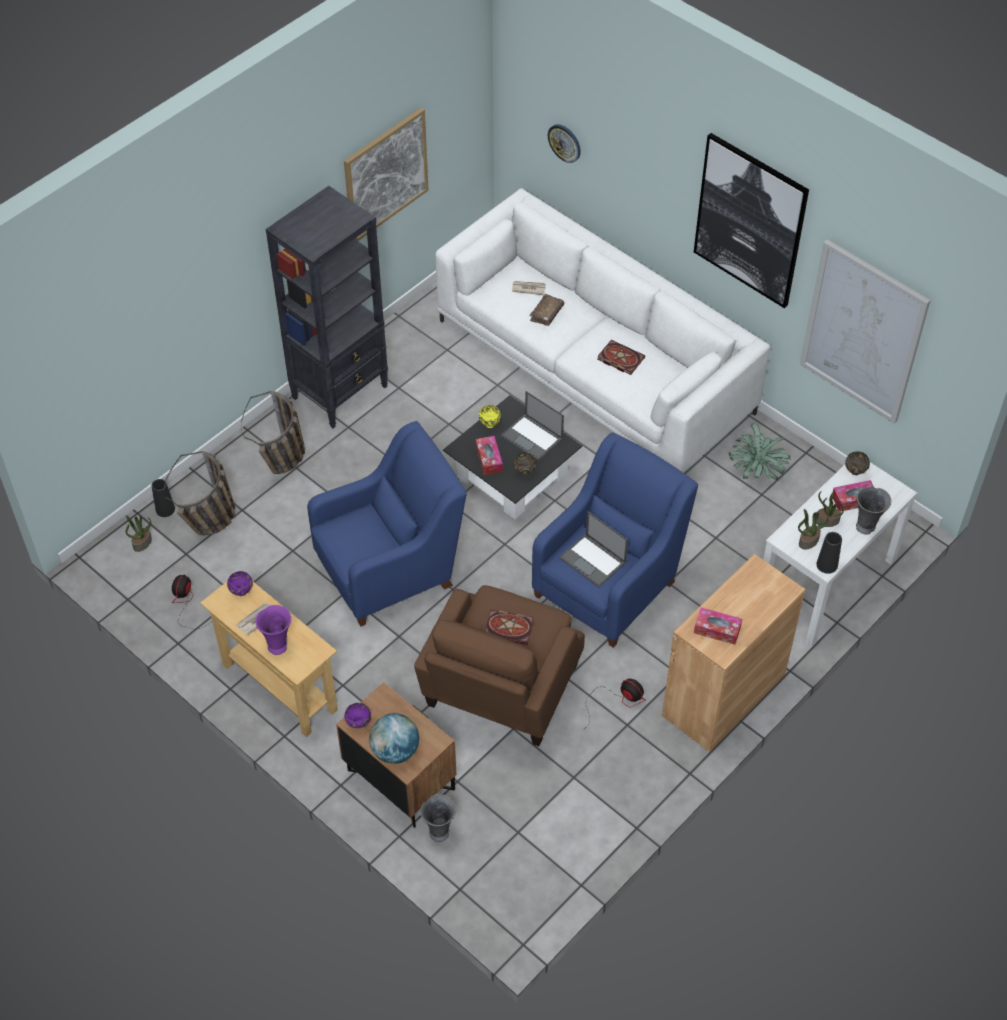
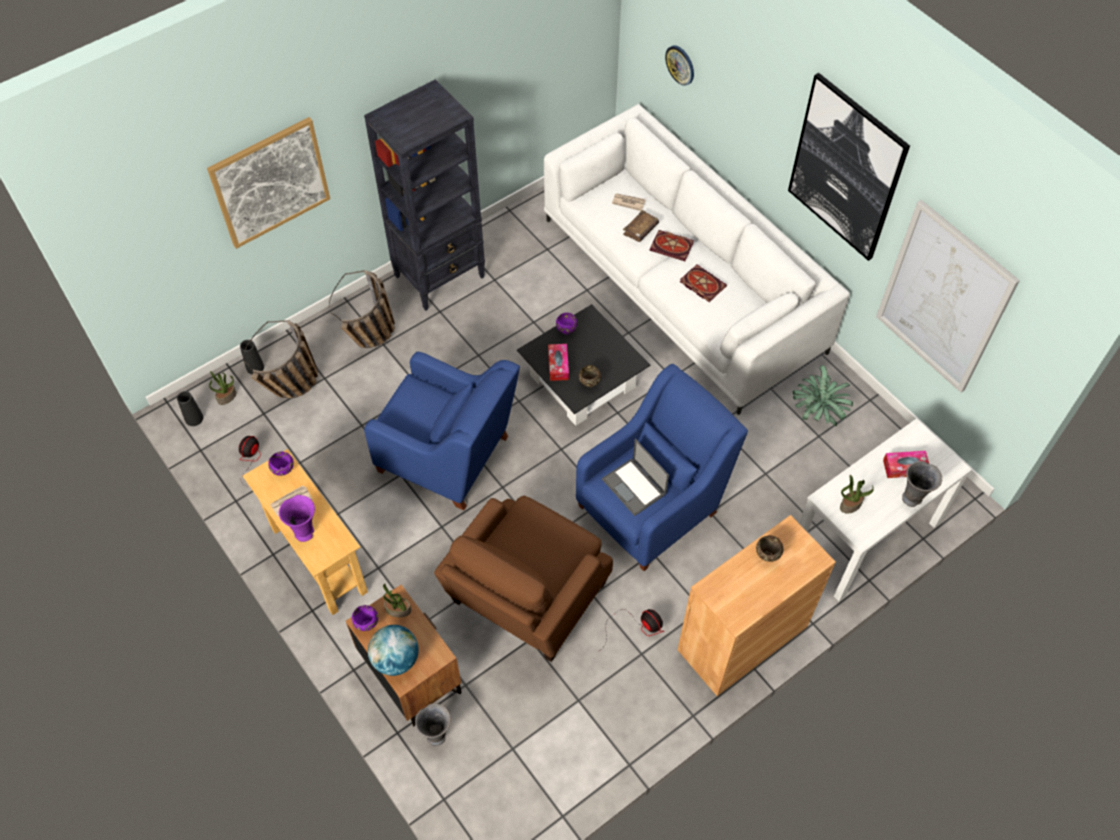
camera: 10 degrees right, 5 degrees up
blue armchair [307,421,467,626] -> blue armchair turned 45 degrees clockwise [364,352,520,510]
picture [344,108,429,241] -> picture moved to [207,117,330,249]
yellow bowl [479,405,501,428] -> purple bowl [556,313,577,335]
book [485,610,534,645] -> book moved to [650,230,694,261]
laptop [501,391,564,461] -> none
tissue box [694,607,742,645] -> none
potted plant [816,491,844,527] -> potted plant moved to [383,584,411,617]
black vase [816,532,842,574] -> black vase moved to [177,391,204,426]
brown bowl [845,451,870,475] -> brown bowl moved to [756,535,783,562]

